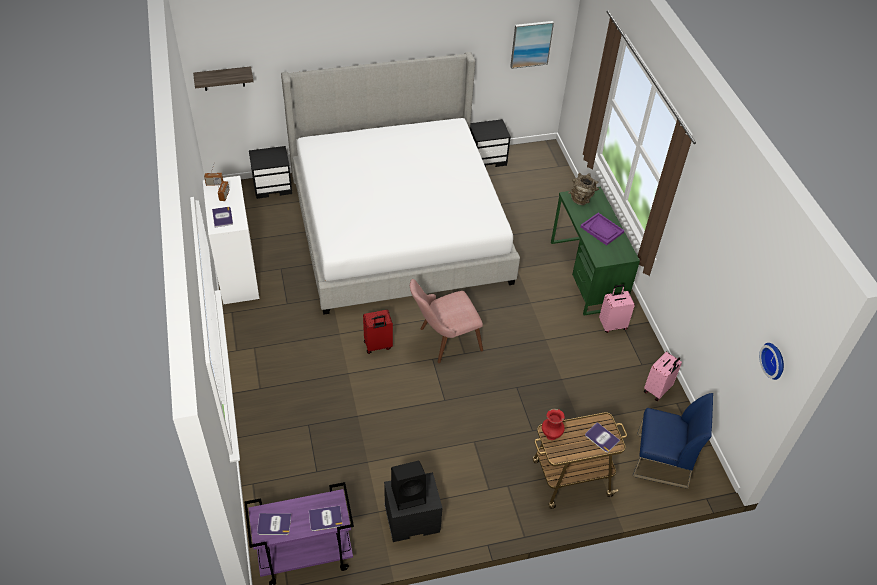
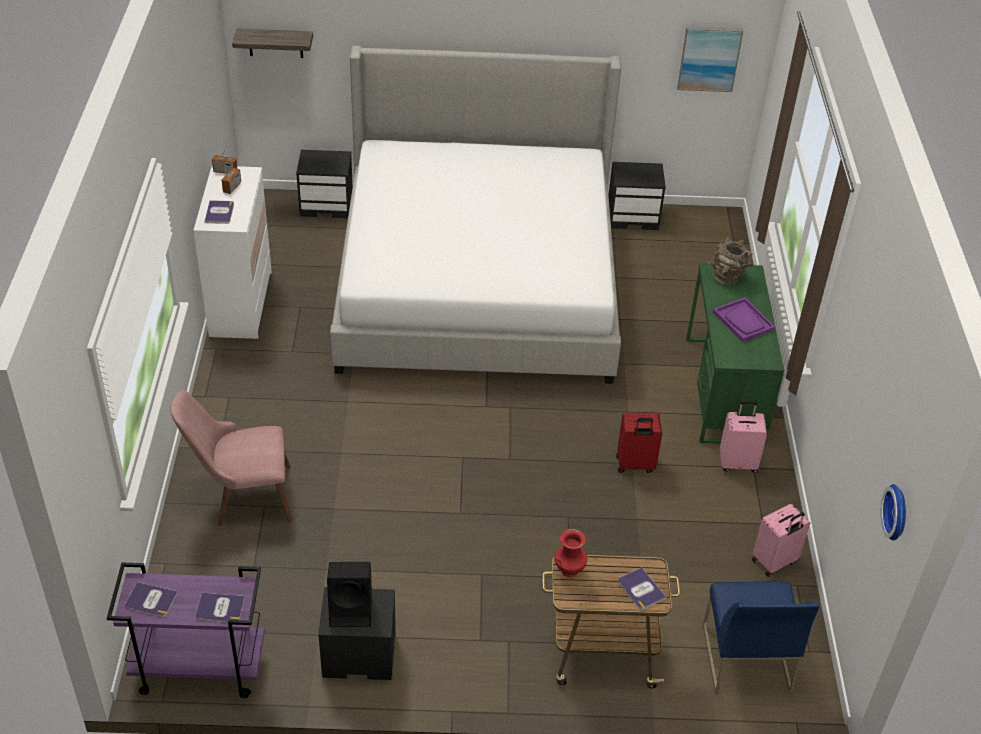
camera: 15 degrees right, 5 degrees down
red suitcase [363,310,393,354] -> red suitcase moved to [616,413,662,473]
pink chair [410,279,483,363] -> pink chair moved to [170,389,293,526]
blue chair [633,393,713,489] -> blue chair turned 60 degrees clockwise [703,582,819,694]

